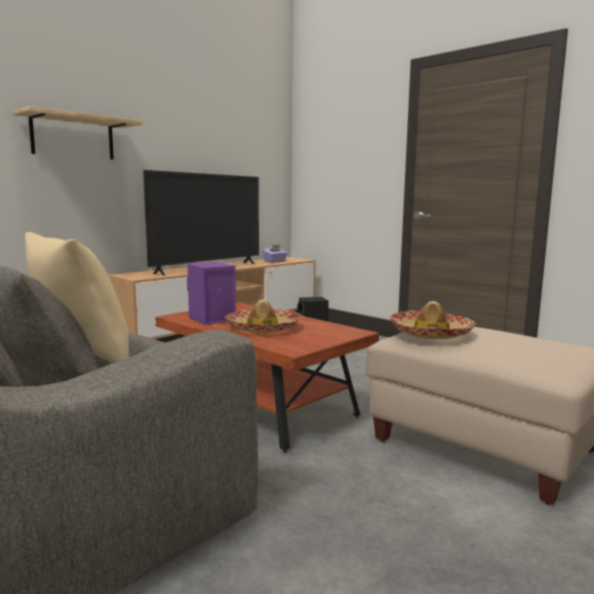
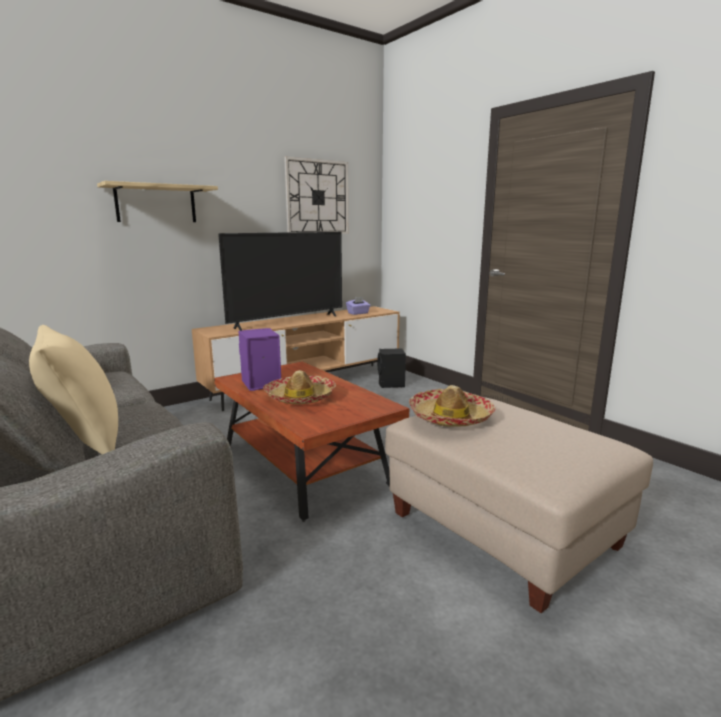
camera: 10 degrees right, 5 degrees up
none -> wall clock [284,156,349,234]

